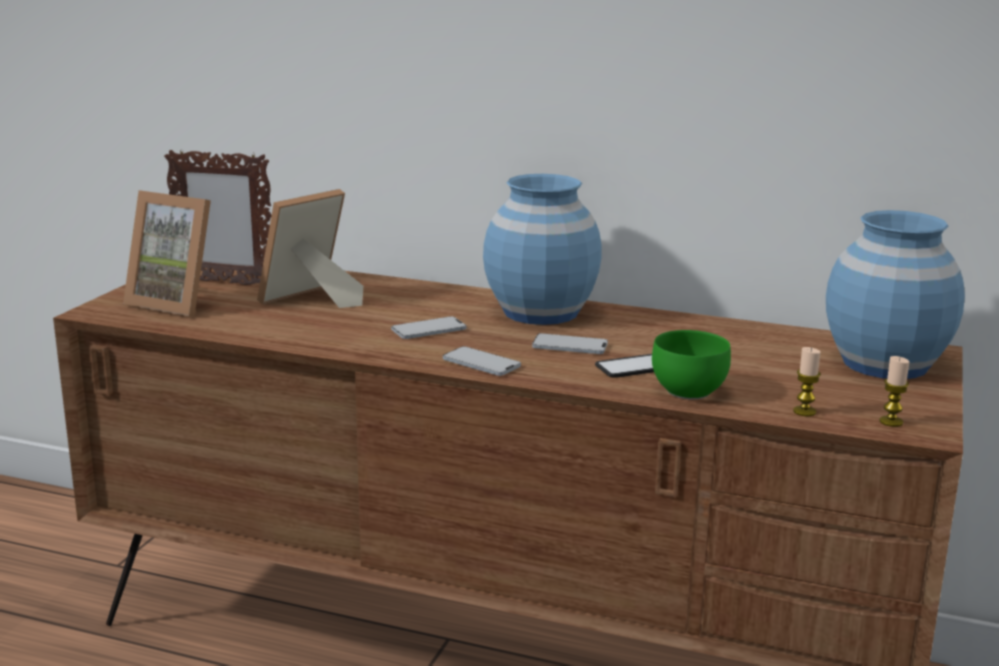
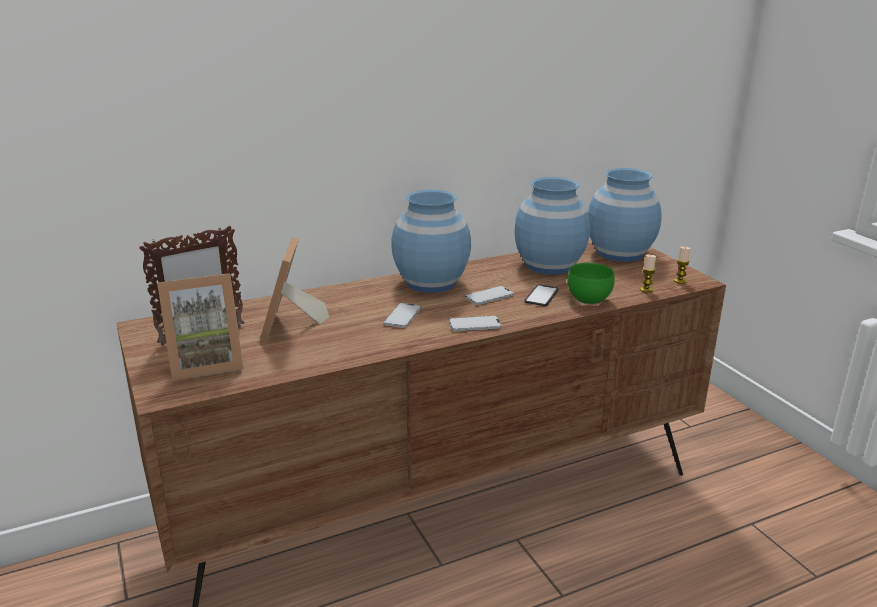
camera: 45 degrees left, 5 degrees up
none -> blue vase [514,177,590,275]

